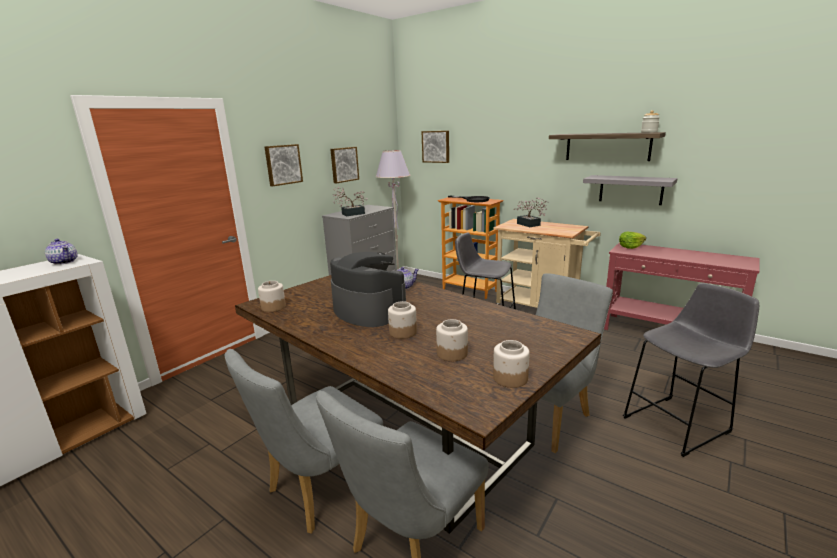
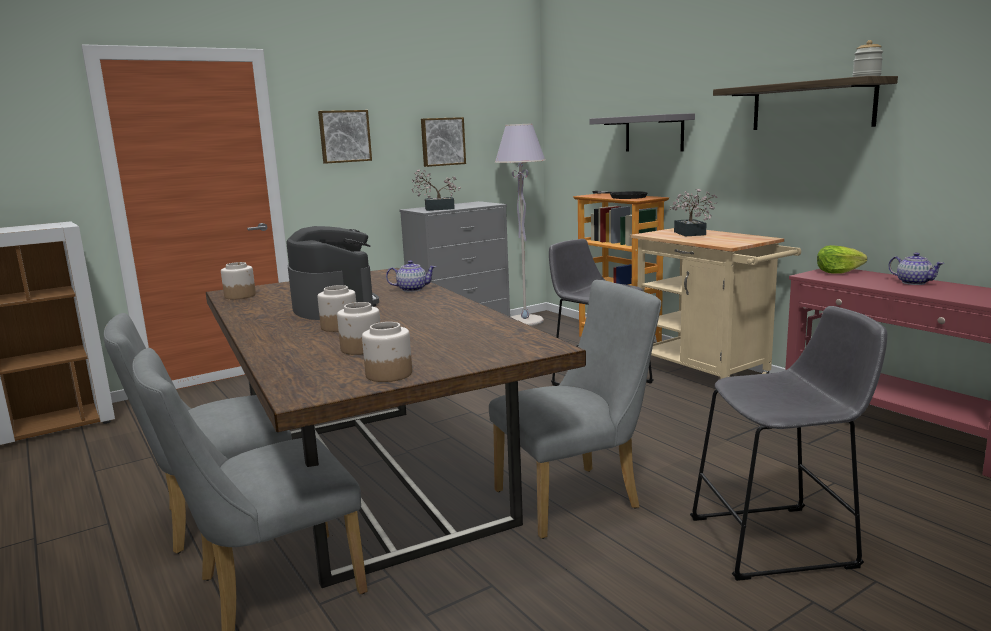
camera: 20 degrees right, 5 degrees down
teapot [45,239,78,265] -> teapot moved to [888,252,944,285]
picture [421,131,449,163] -> none
grey shelf [583,175,677,205] -> grey shelf moved to [590,113,695,152]

